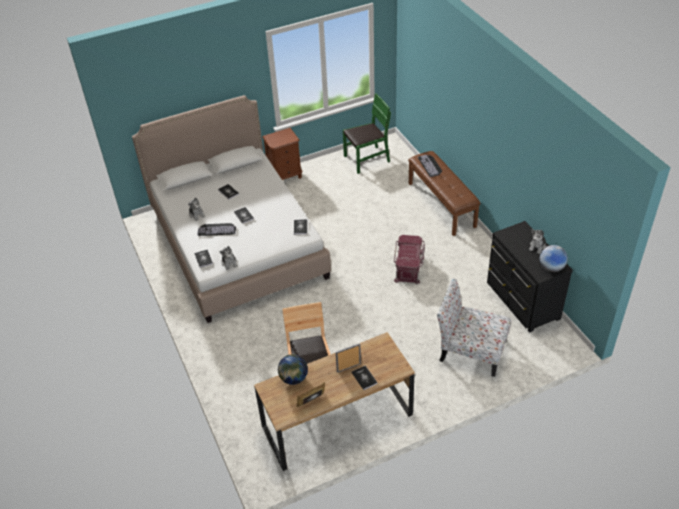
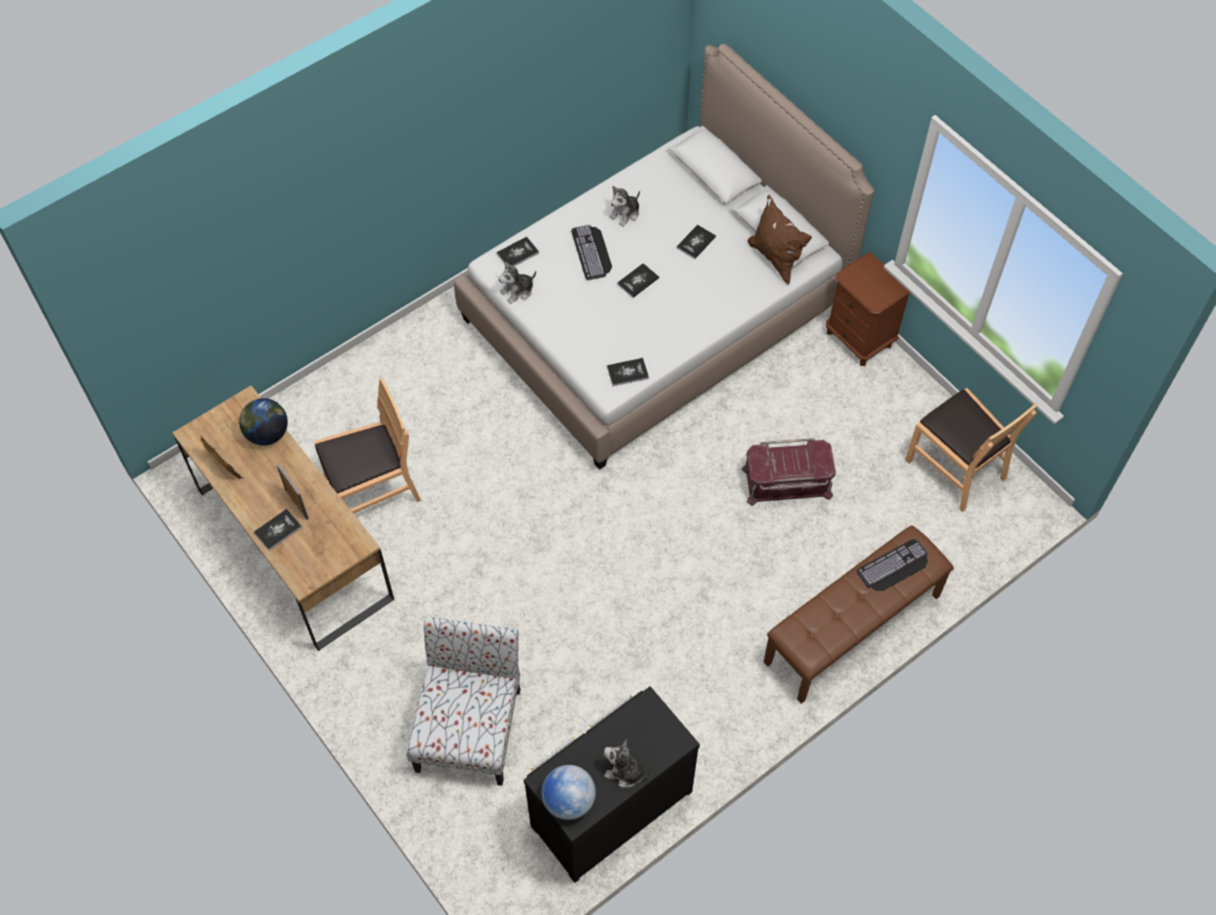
camera: 75 degrees right, 15 degrees up
green chair [343,93,391,174] -> brown chair [905,388,1038,512]
red storage box [394,235,425,284] -> red storage box moved to [742,438,836,506]
none -> brown pillow [748,195,812,285]

